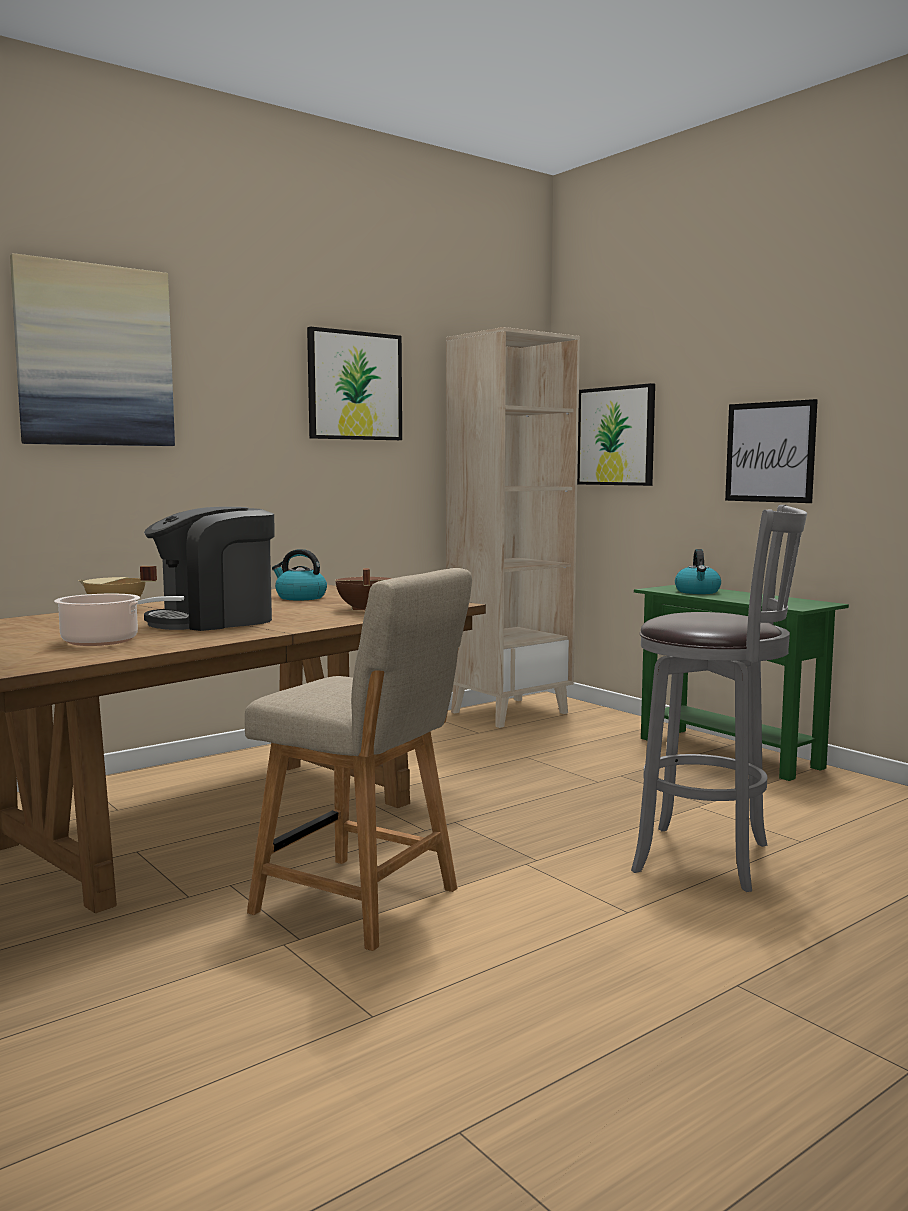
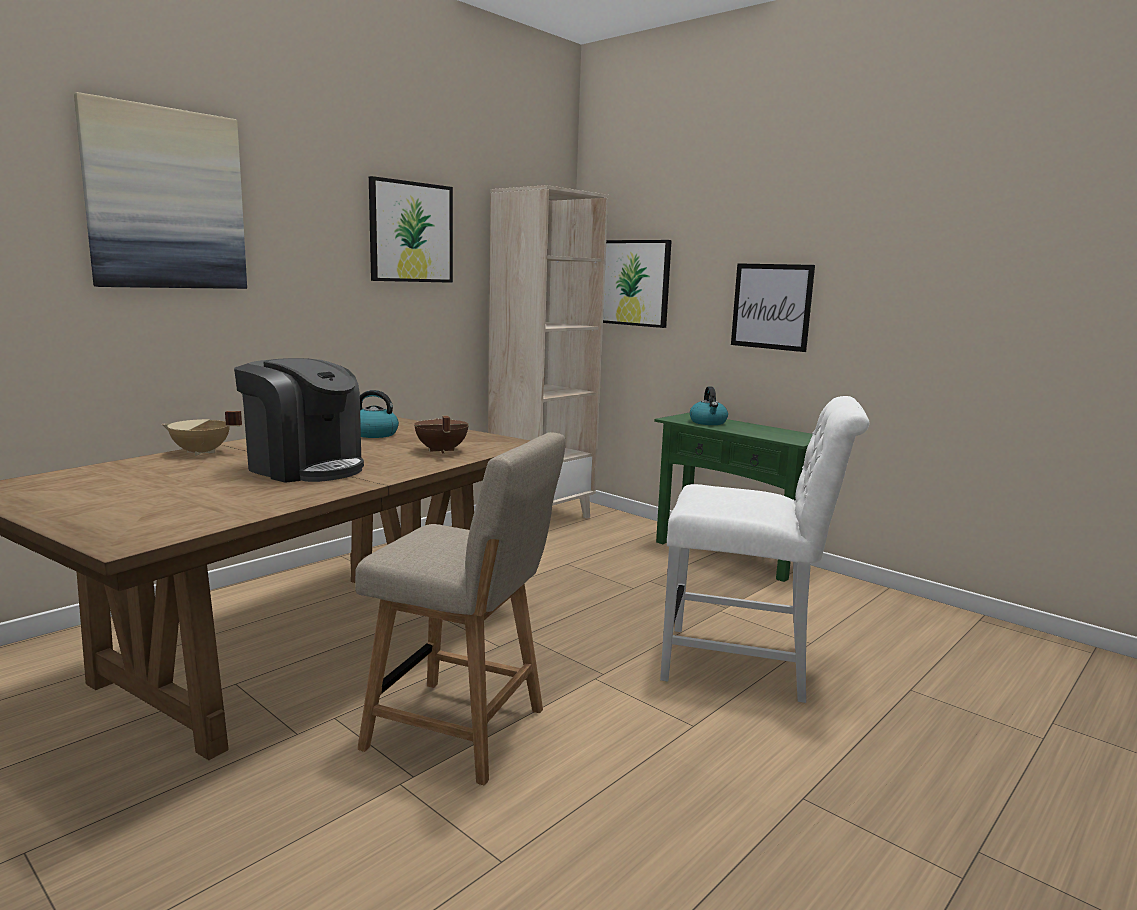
camera: 10 degrees left, 5 degrees up
cooking pot [54,594,184,646] -> none
coffee machine [144,507,275,631] -> coffee machine turned 105 degrees counterclockwise [234,358,364,483]
grey stool [631,505,807,892] -> white chair [660,396,869,703]

